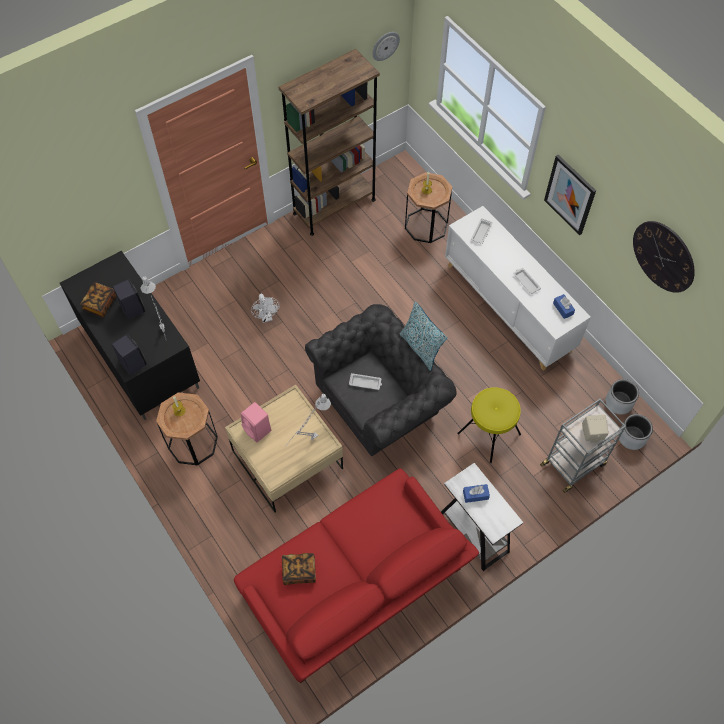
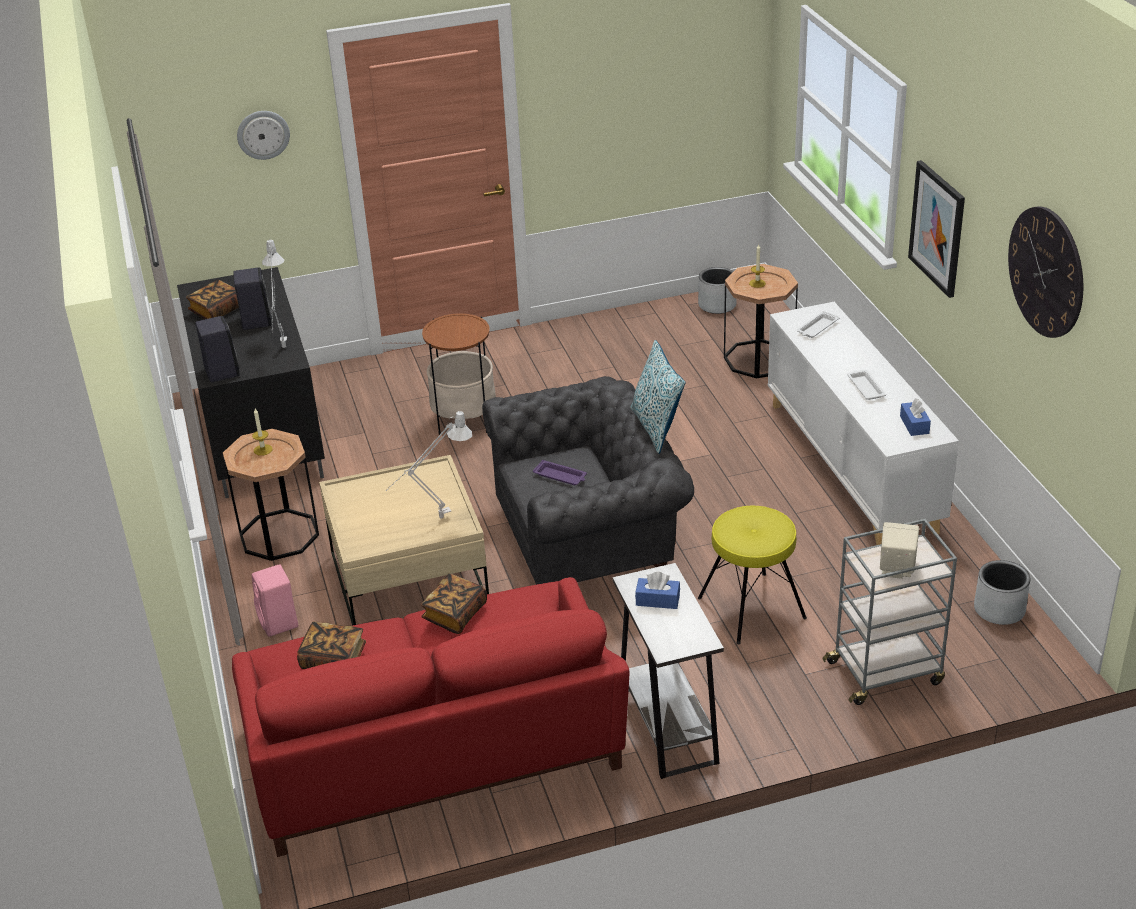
camera: 20 degrees right, 25 degrees down
pink speaker [241,402,271,442] -> pink speaker moved to [252,564,298,637]
white fan [251,294,280,323] -> side table [422,313,496,435]
brown bookcase [279,49,380,236] -> none
white tray [349,373,382,390] -> purple tray [533,460,587,485]
wall clock [372,32,400,61] -> wall clock moved to [237,111,290,160]
grey planter [618,414,653,450] -> grey planter moved to [698,267,737,314]
none -> book [421,574,487,634]

